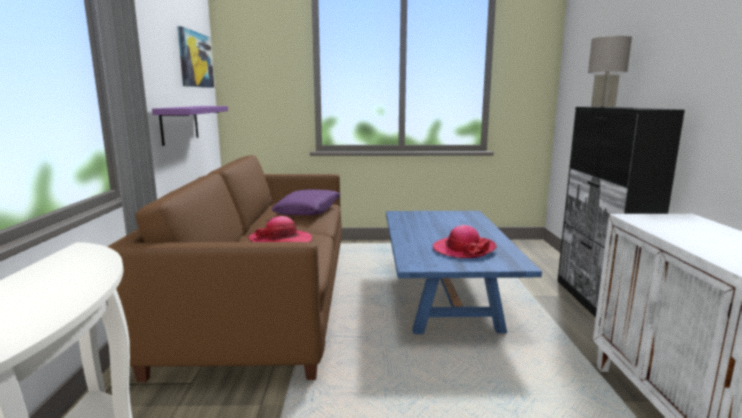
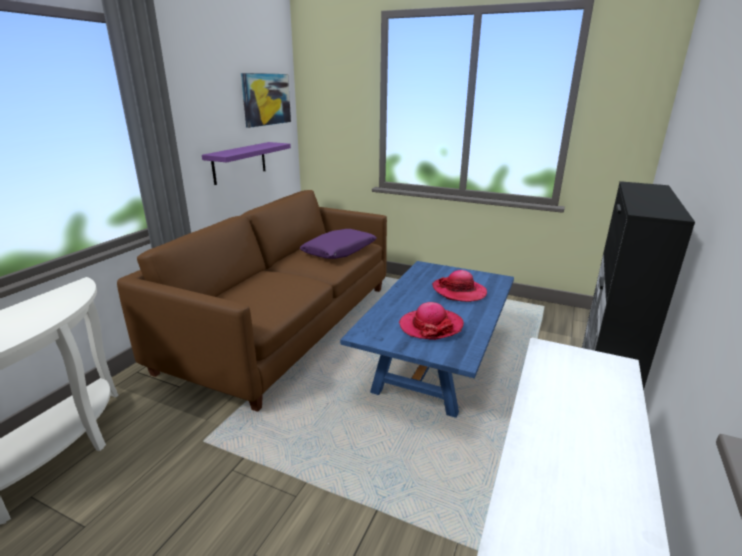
camera: 25 degrees right, 10 degrees up
hat [248,216,312,242] -> hat moved to [432,270,487,302]
grey table lamp [588,36,632,107] -> none

